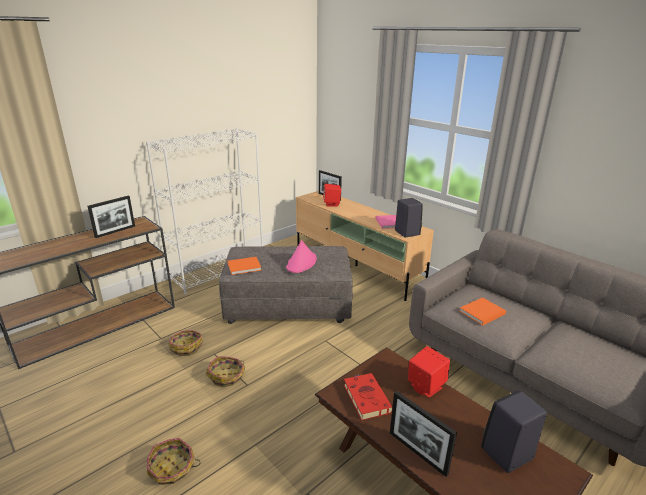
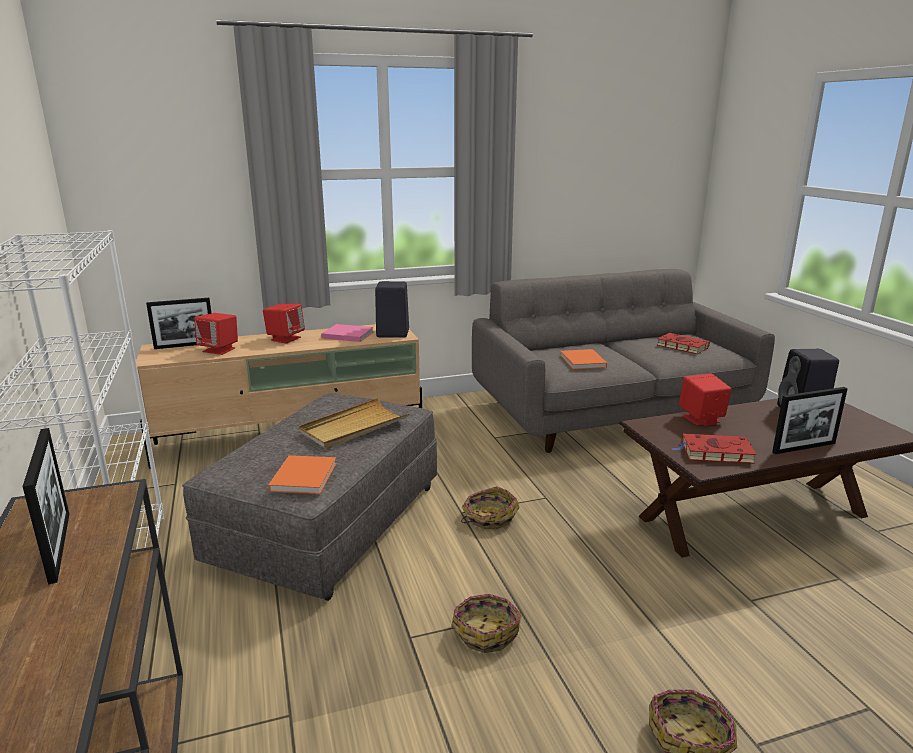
camera: 65 degrees left, 5 degrees down
basket [168,330,203,356] -> basket moved to [461,486,520,529]
pink hat [286,240,317,273] -> beige tray [298,398,409,449]
none -> red speaker [263,304,305,344]
none -> red book [656,333,710,354]

